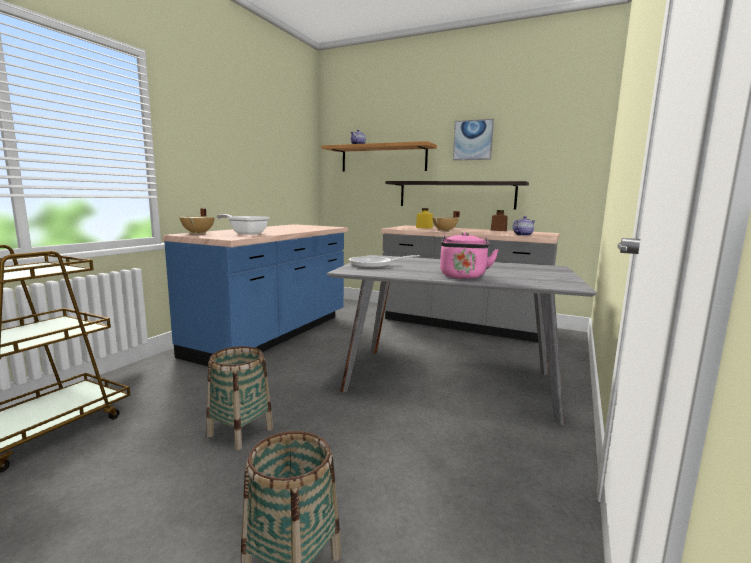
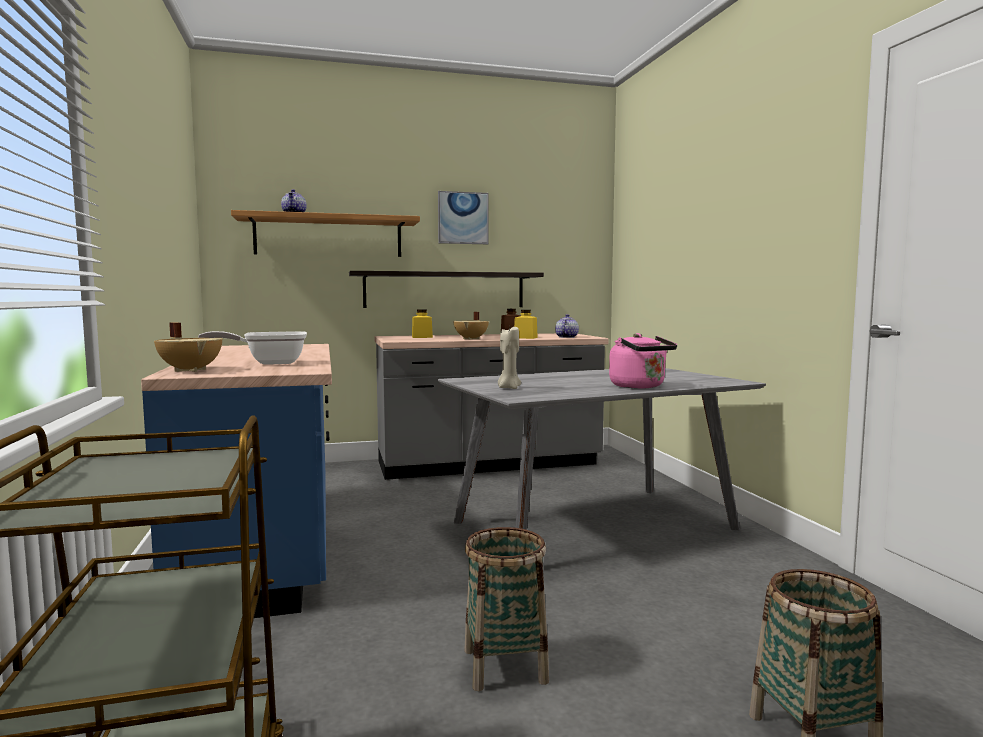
camera: 40 degrees left, 5 degrees down
frying pan [349,255,420,268] -> beige candle [498,326,521,389]
none -> yellow jar [514,310,538,339]

